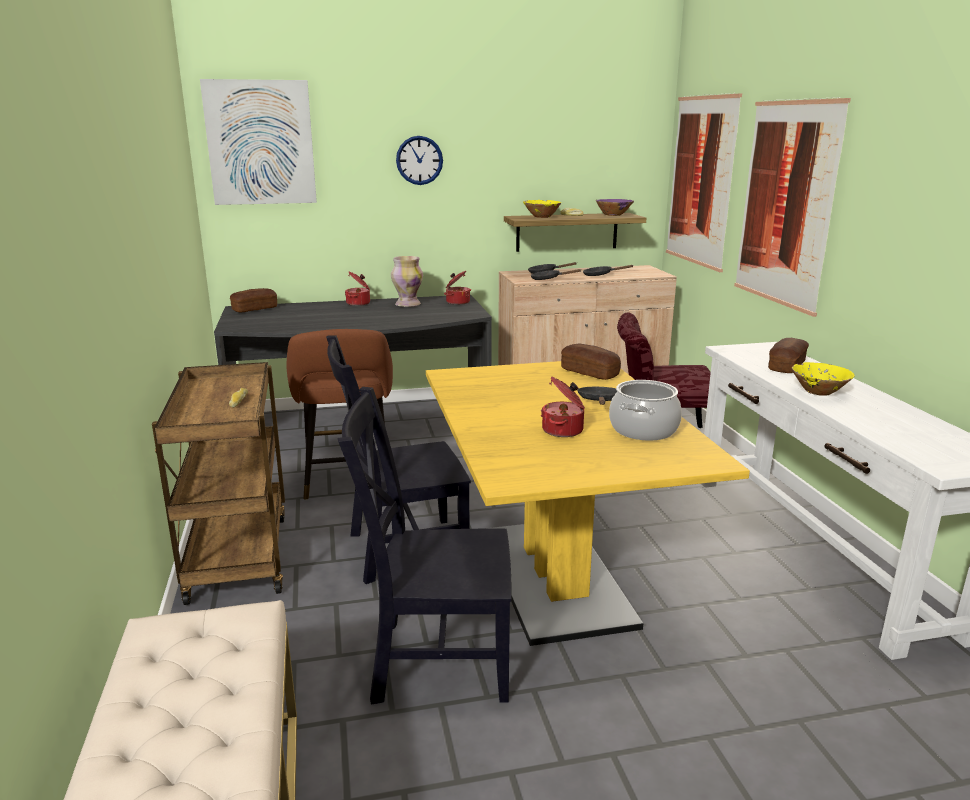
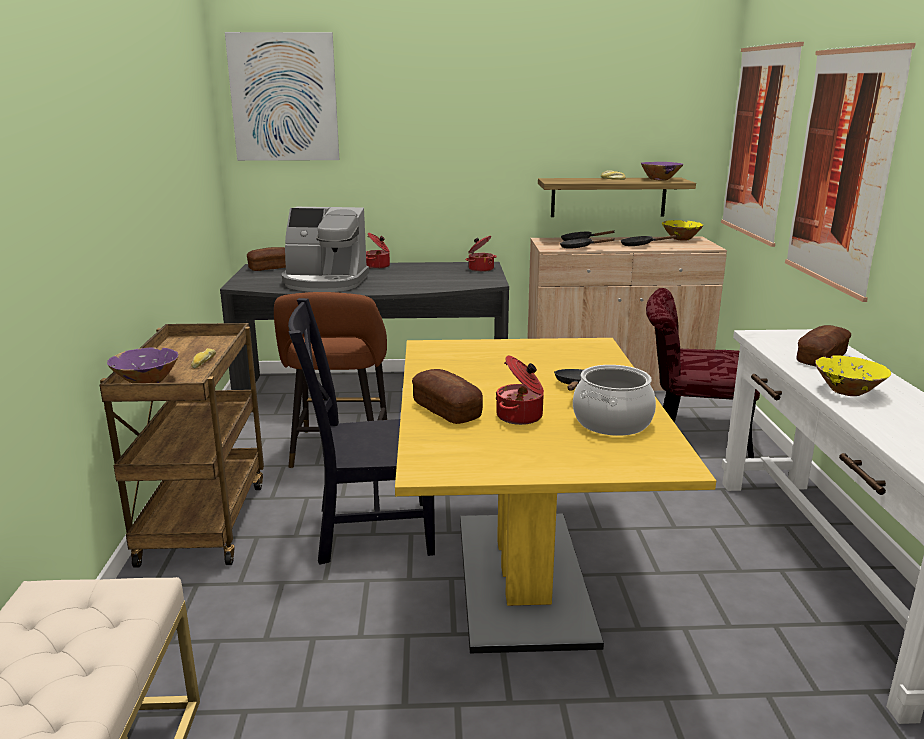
camera: 10 degrees right, 0 degrees up
black chair [338,387,511,705] -> none
vase [391,256,423,307] -> none
wall clock [396,136,443,185] -> none
yellow bowl [523,200,561,218] -> yellow bowl moved to [662,220,703,241]
bread [561,344,621,380] -> bread moved to [412,369,483,424]
none -> purple bowl [107,347,179,383]
none -> coffee machine [282,207,369,292]

